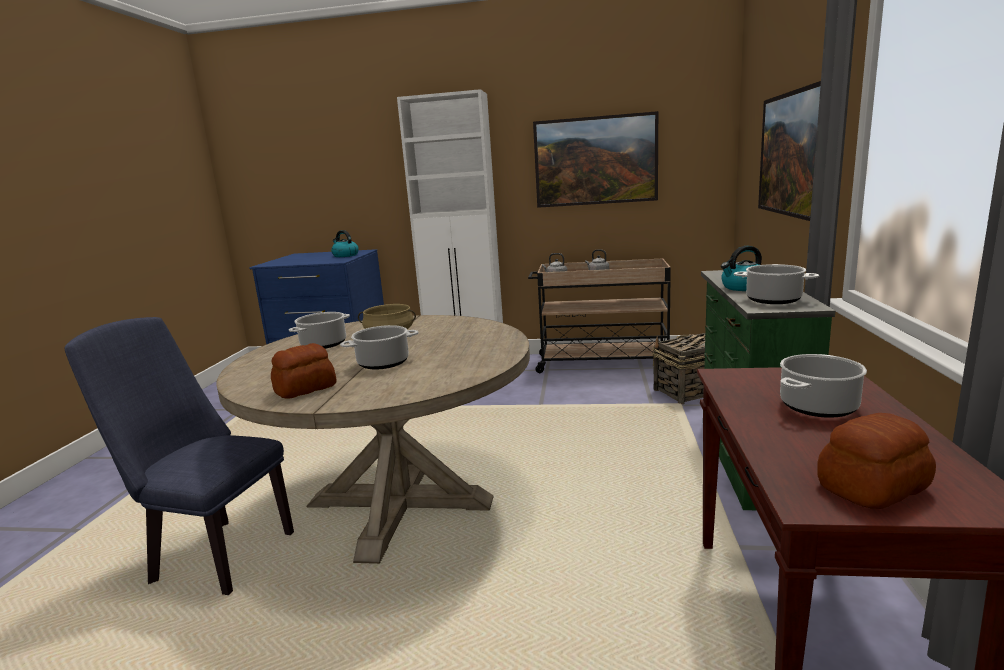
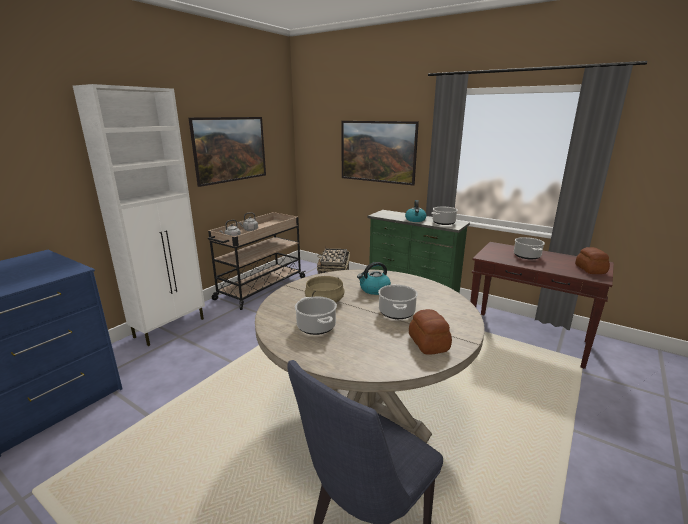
camera: 65 degrees left, 5 degrees up
kettle [331,230,359,257] -> kettle moved to [357,262,391,295]

